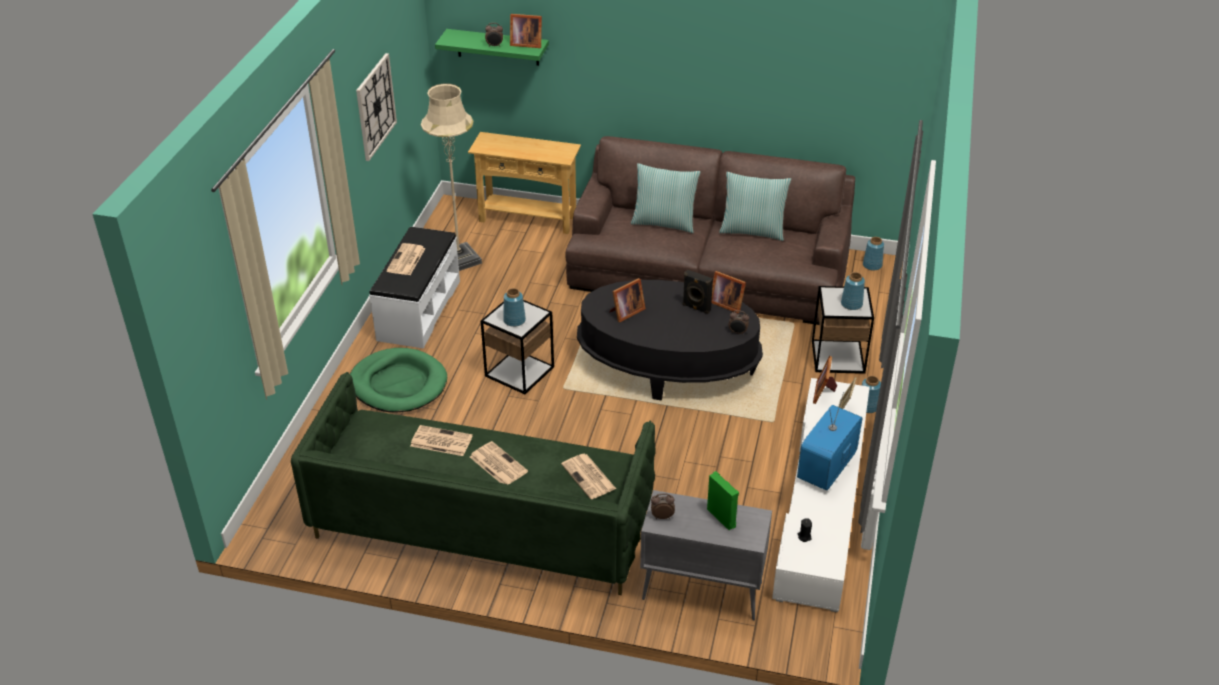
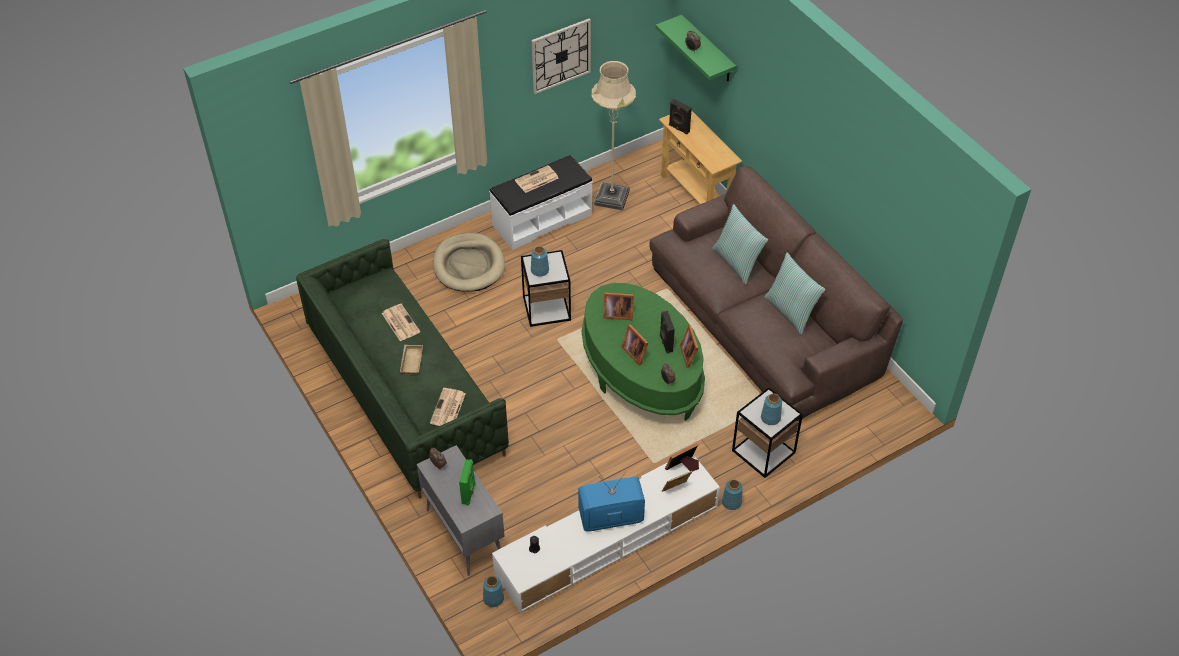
camera: 45 degrees right, 10 degrees up
green dog bed [350,348,447,413] -> beige dog bed [433,233,505,292]
newspaper [470,441,528,485] -> beige tray [400,345,423,374]
picture frame [510,14,542,48] -> picture frame moved to [622,324,648,366]
black coffee table [577,280,763,400] -> green coffee table [582,283,705,421]
blue vase [863,237,884,271] -> blue vase moved to [483,576,504,607]
none -> black speaker [669,99,692,135]

